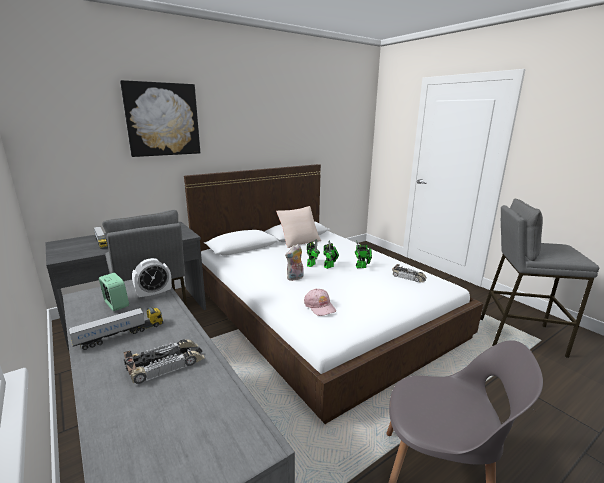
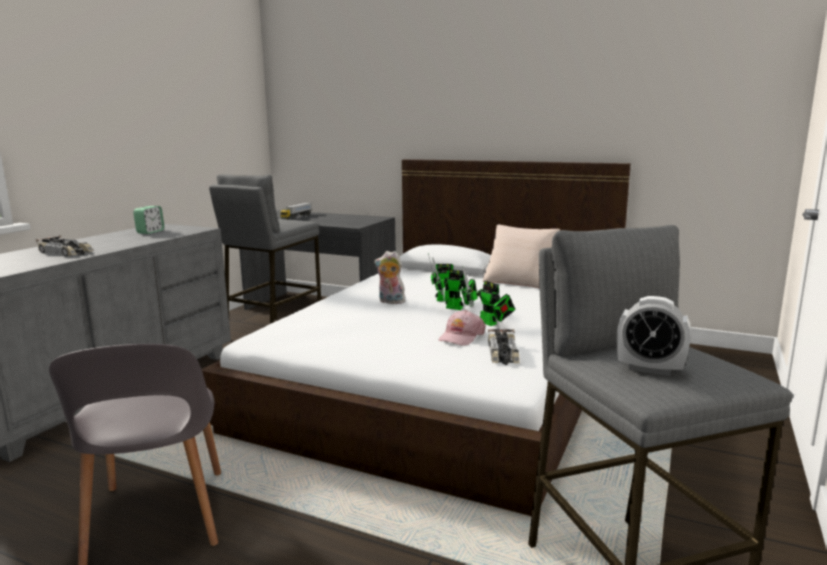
camera: 60 degrees right, 5 degrees down
toy truck [68,307,163,350] -> none
picture [120,80,200,157] -> none
alarm clock [132,258,171,300] -> alarm clock moved to [617,296,691,376]
pink cap [304,289,336,316] -> pink cap moved to [438,310,486,345]

